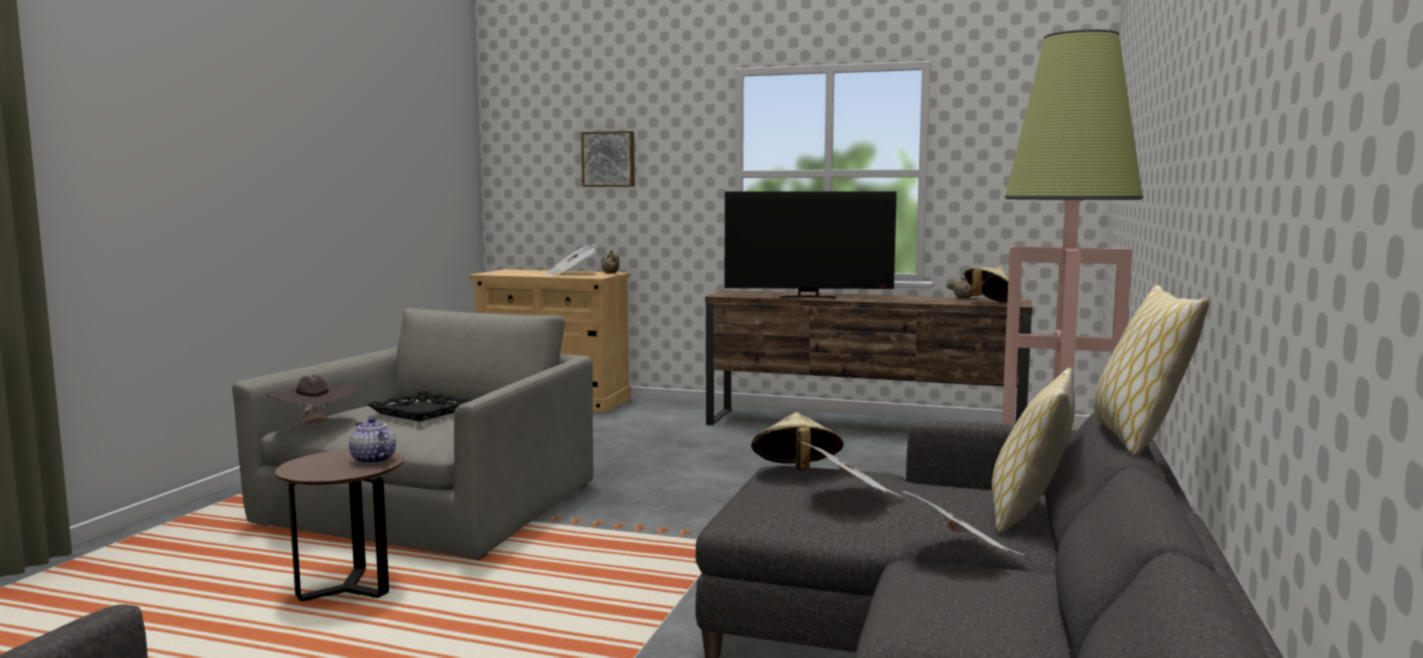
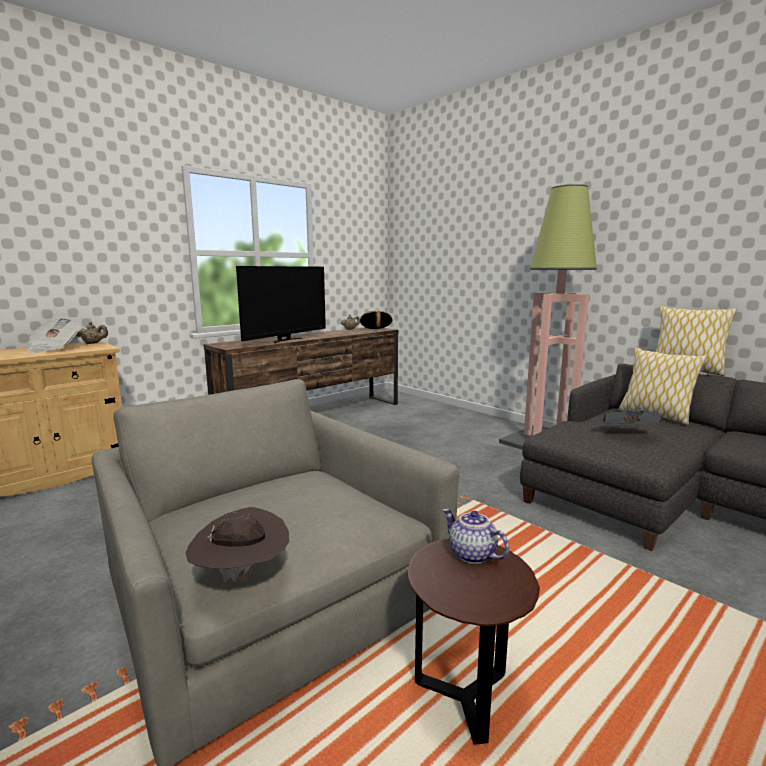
camera: 60 degrees left, 5 degrees up
teapot [349,418,396,464] -> teapot turned 60 degrees clockwise [443,508,509,564]
black tray [367,391,472,422] -> none
picture [581,131,635,187] -> none
beige hat [751,412,844,471] -> none
newspaper [901,491,1025,555] -> none

